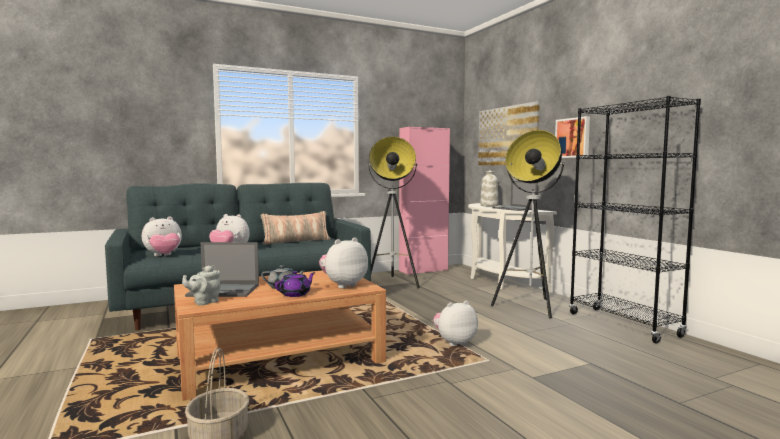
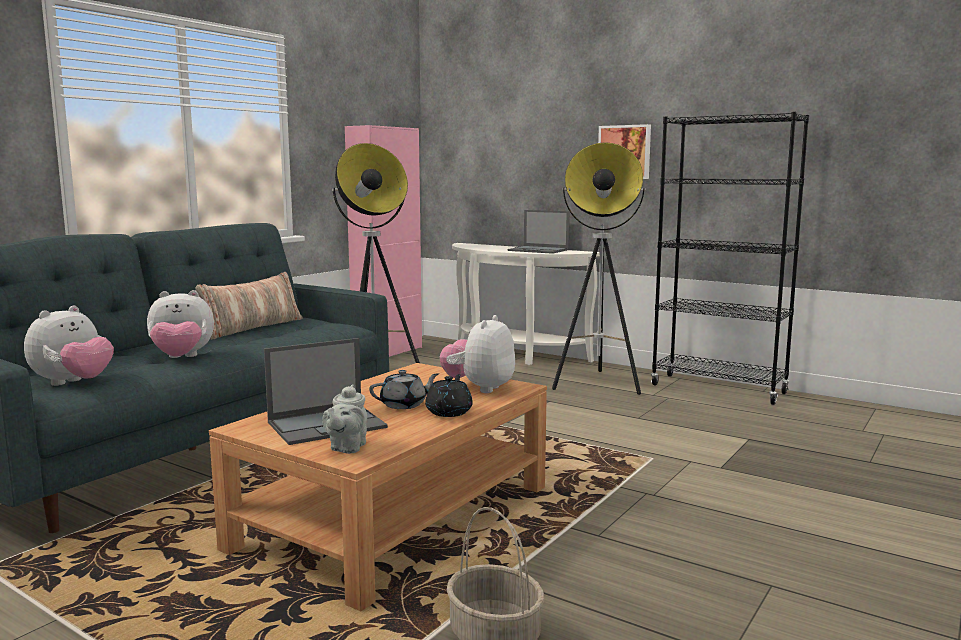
camera: 30 degrees left, 5 degrees up
purple teapot [275,271,316,297] -> black teapot [425,374,473,417]
plush toy [433,301,478,346] -> none
picture [478,101,540,165] -> none
white vase [480,170,498,206] -> none

